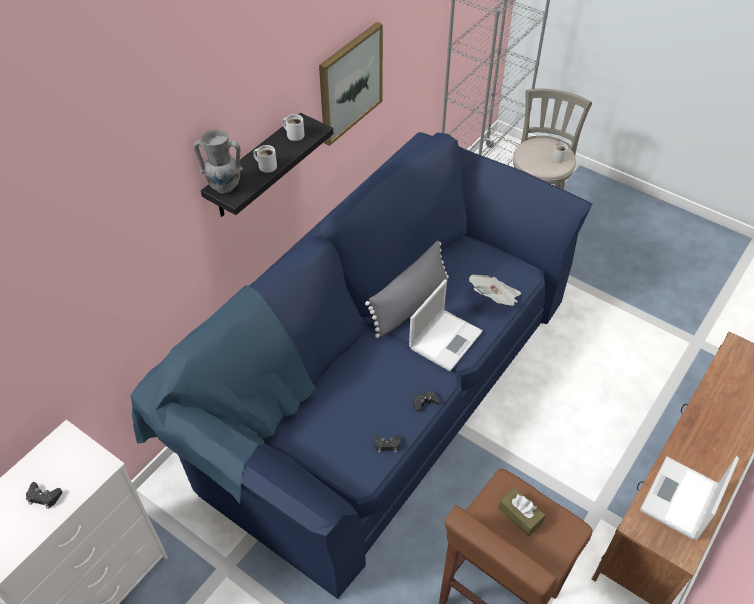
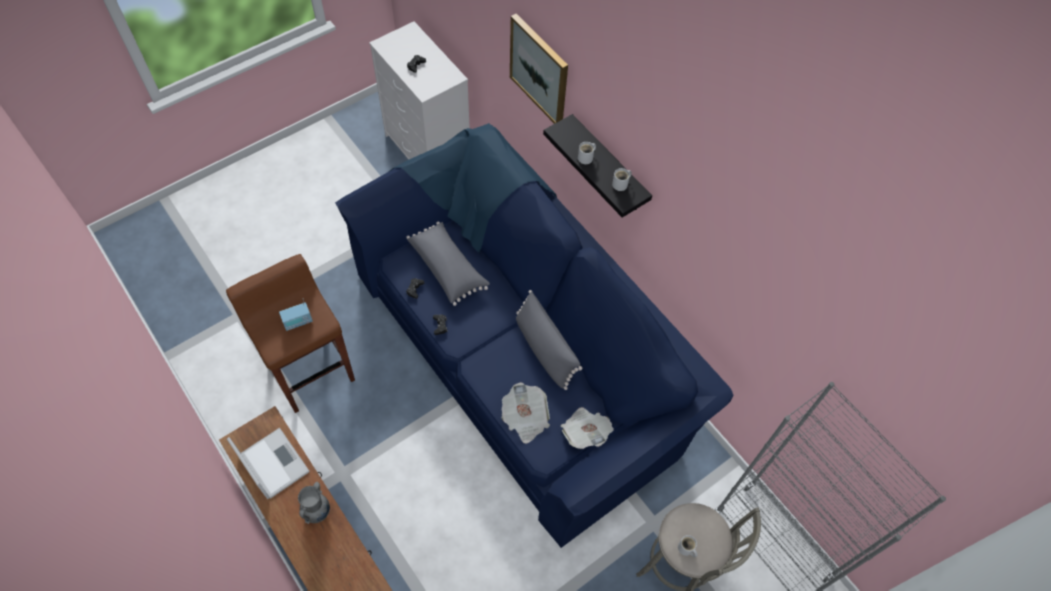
camera: 105 degrees right, 10 degrees up
grey vase [194,129,243,193] -> grey vase moved to [298,482,330,524]
picture [319,22,383,146] -> picture moved to [510,14,568,124]
laptop [409,279,483,371] -> none
brown tissue box [498,488,545,537] -> radio [279,298,313,331]
none -> grey pillow [407,222,490,306]
none -> newspaper [561,407,614,449]

